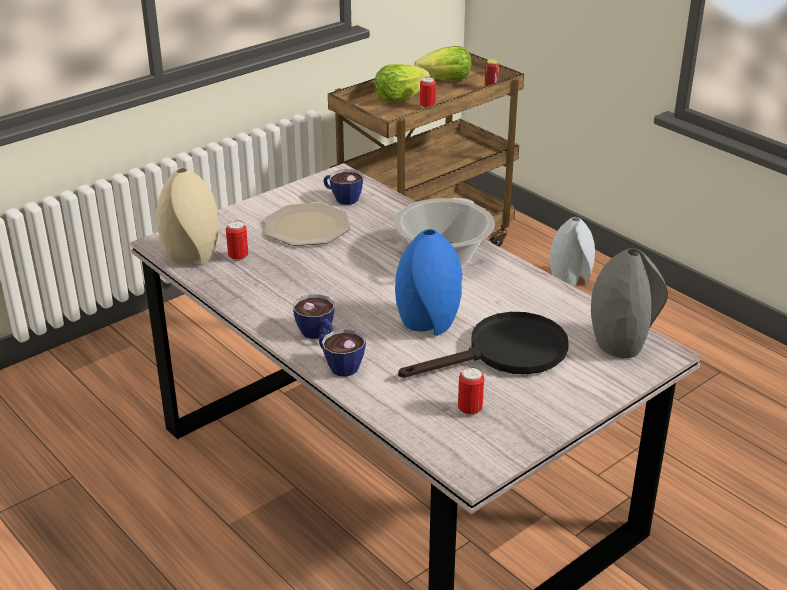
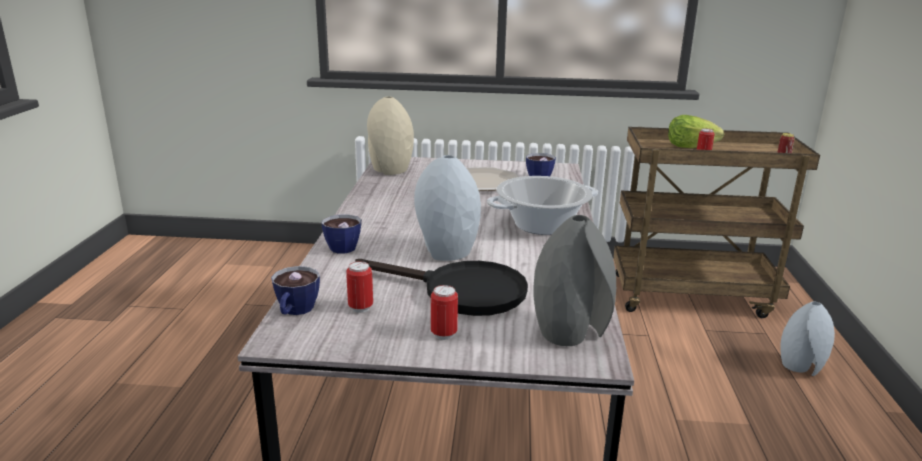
camera: 45 degrees right, 10 degrees down
can [226,221,248,262] -> can moved to [431,285,458,340]
cup [293,294,334,339] -> cup moved to [271,266,320,315]
blue vase [395,229,463,336] -> grey vase [414,155,481,261]
lettuce [414,46,471,81] -> none

